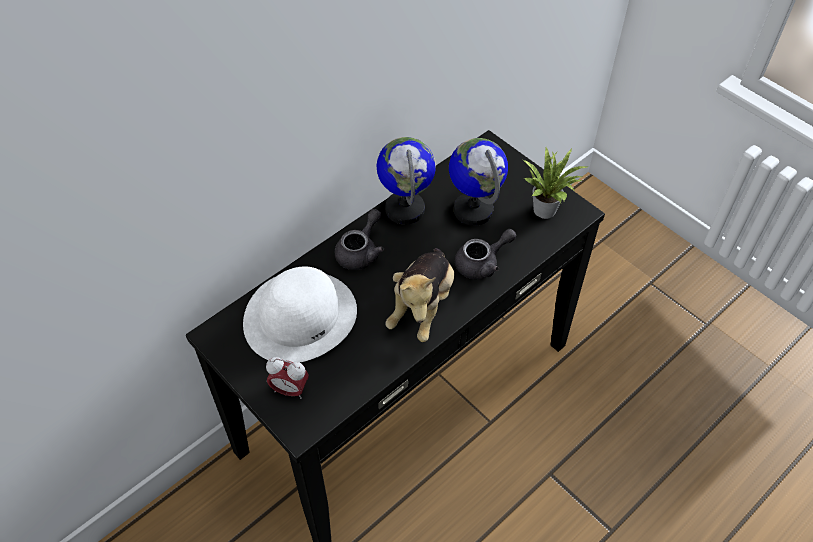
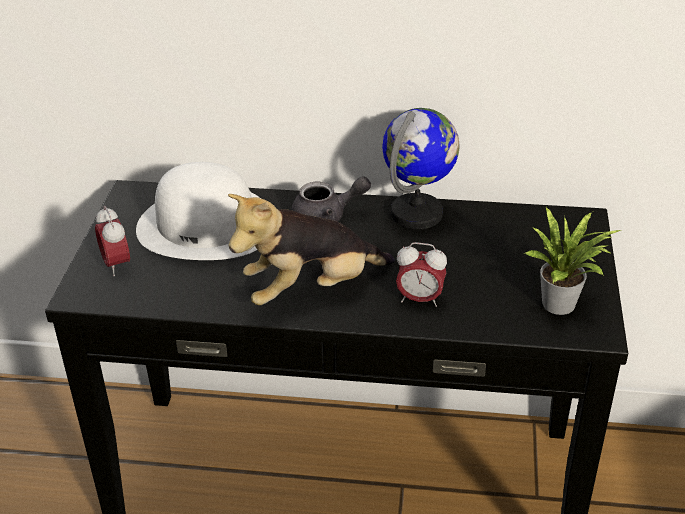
camera: 50 degrees right, 15 degrees down
globe [449,138,508,226] -> none
grey teapot [455,229,516,279] -> alarm clock [396,242,447,307]

